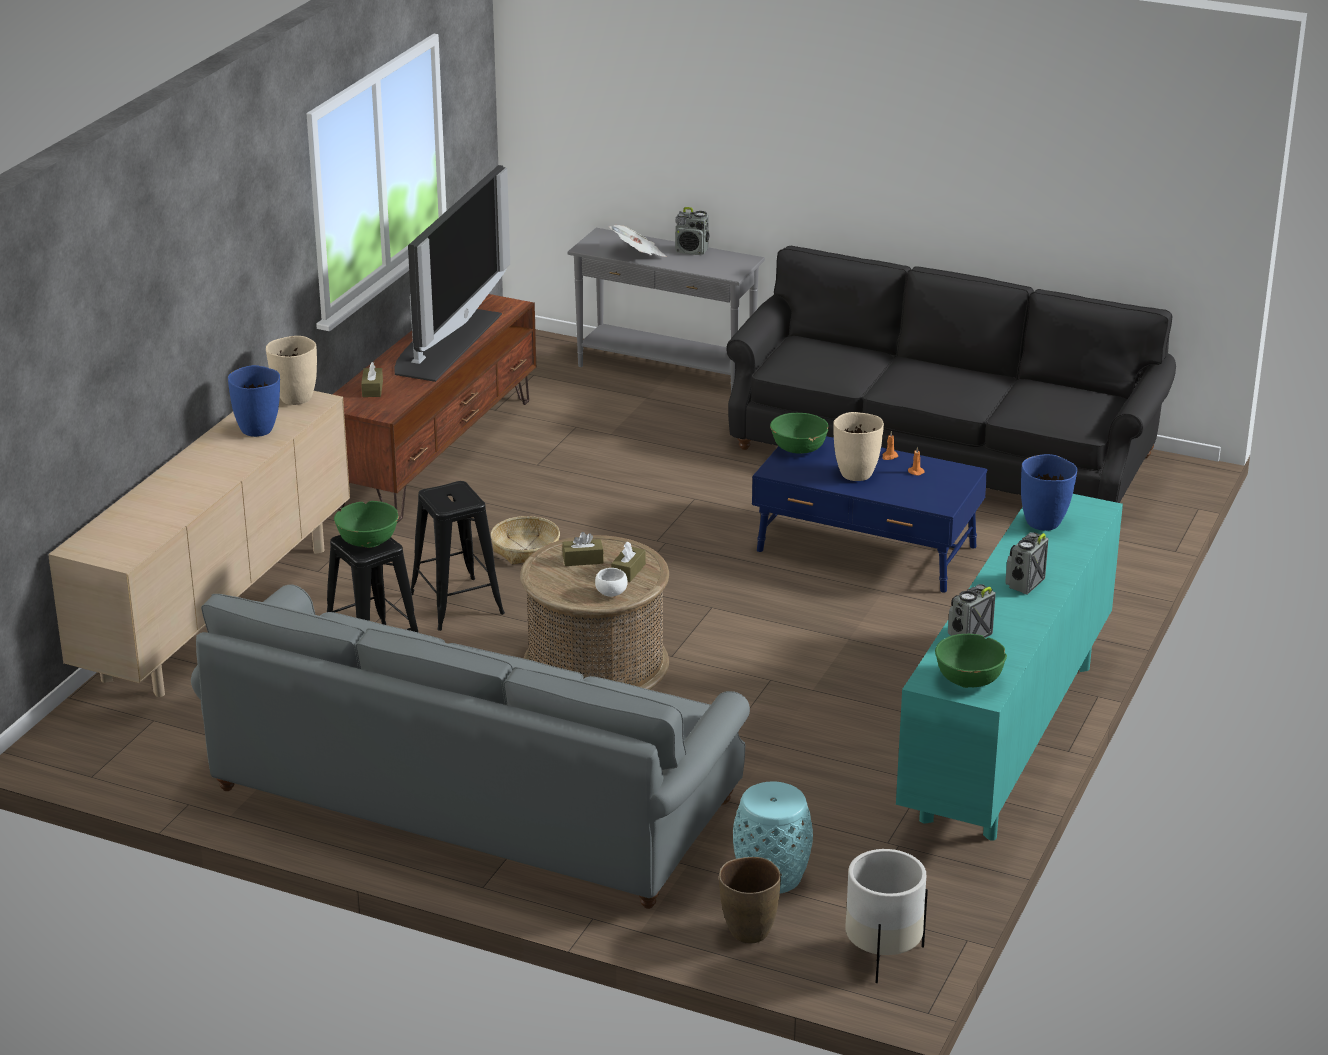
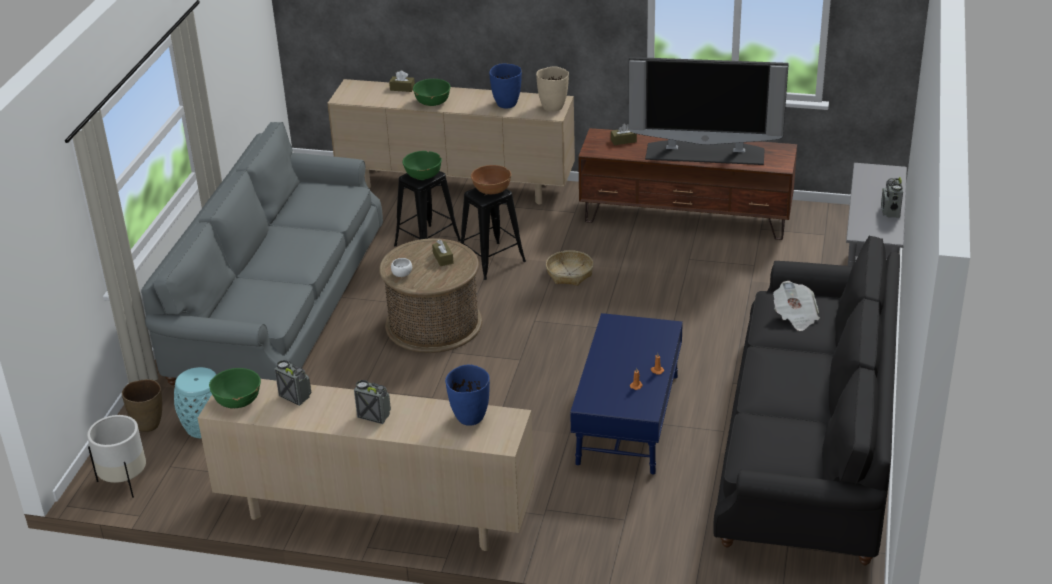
camera: 80 degrees right, 5 degrees up
newspaper [609,225,667,257] -> newspaper moved to [773,281,820,331]
brown tissue box [611,542,646,582] -> brown tissue box moved to [389,71,415,92]
green bowl [770,413,829,454] -> green bowl moved to [413,79,451,106]
beige vase [833,412,884,481] -> none
turquoise cabinet [896,494,1123,841] -> beige cabinet [198,379,534,551]
none -> brown bowl [471,165,512,194]

